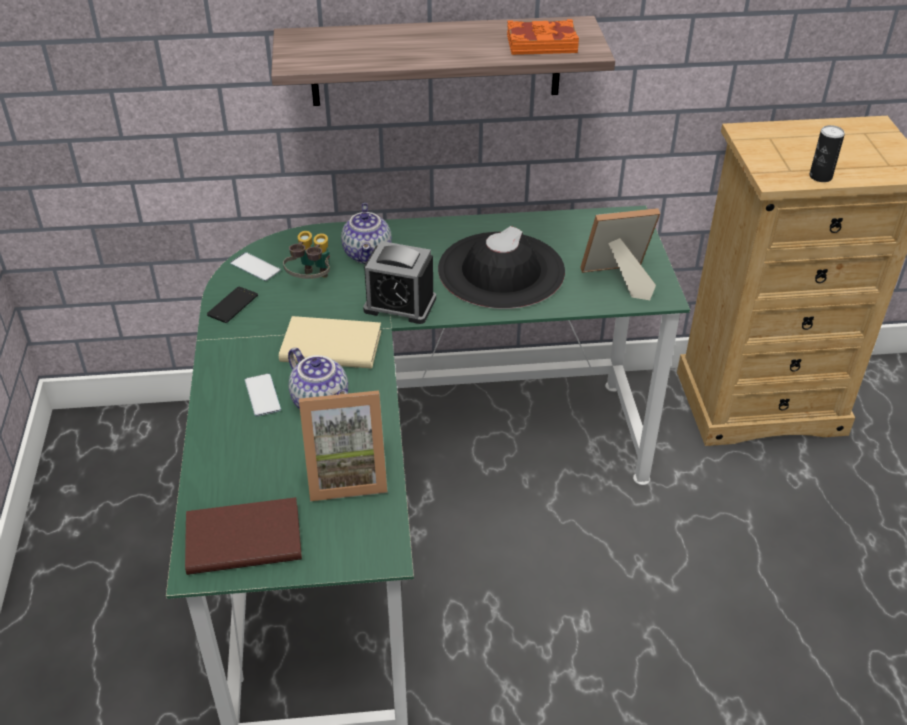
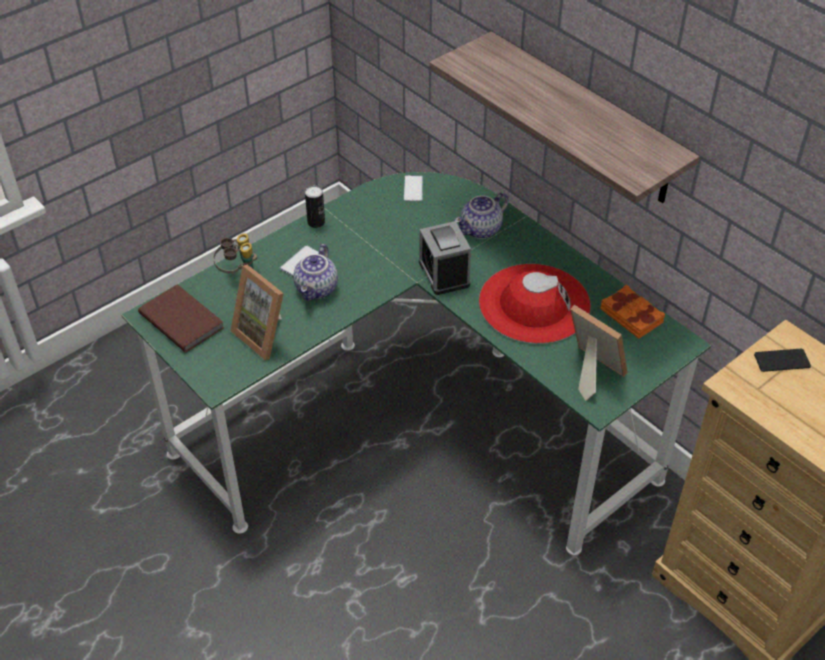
camera: 55 degrees right, 5 degrees up
phone [207,287,258,323] -> phone moved to [754,349,811,372]
beige book [279,316,381,369] -> none
binoculars [283,231,330,279] -> binoculars moved to [213,233,257,274]
black hat [438,226,565,309] -> red hat [479,264,591,344]
orange book [507,19,579,55] -> orange book moved to [600,284,665,339]
can [809,125,845,182] -> can moved to [305,186,325,228]

